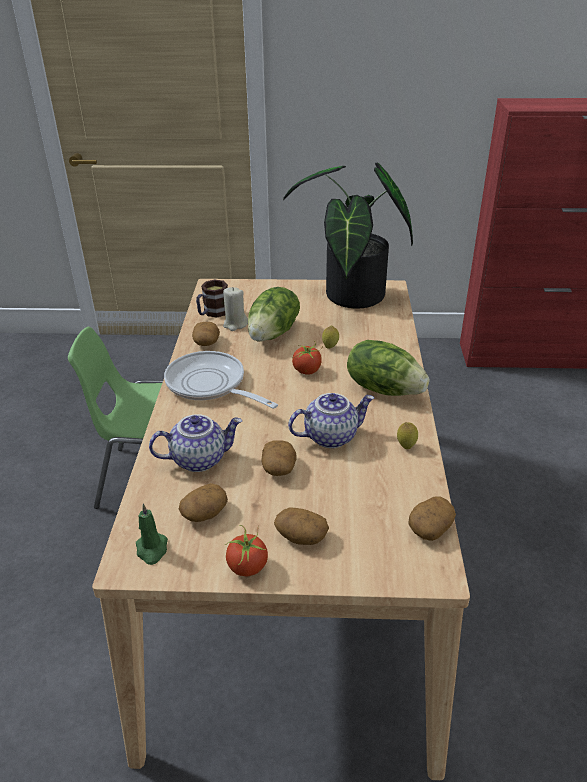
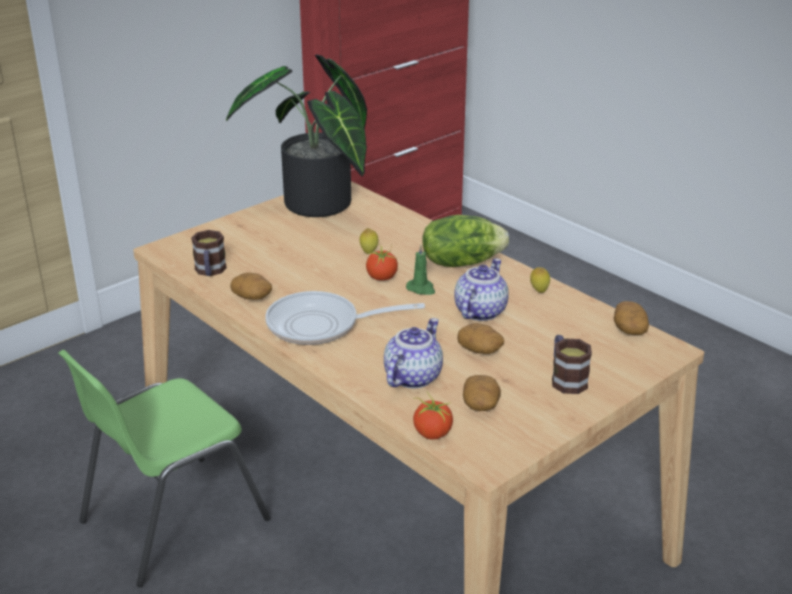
camera: 45 degrees left, 5 degrees down
green candle [136,504,168,565] -> green candle moved to [406,244,435,295]
beige candle [223,287,248,331] -> none
tomato [224,525,268,576] -> tomato moved to [413,392,453,440]
lettuce [248,287,300,341] -> none
potato [274,507,329,545] -> mug [552,335,592,394]

